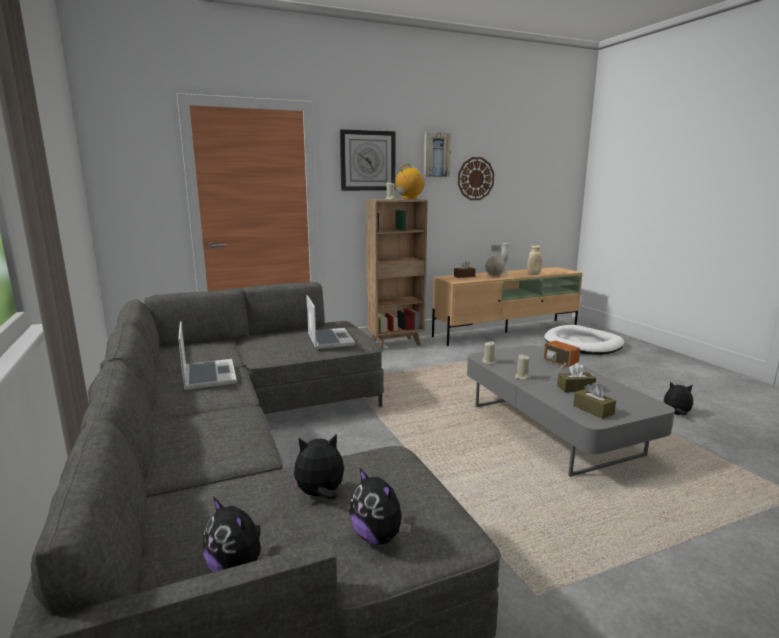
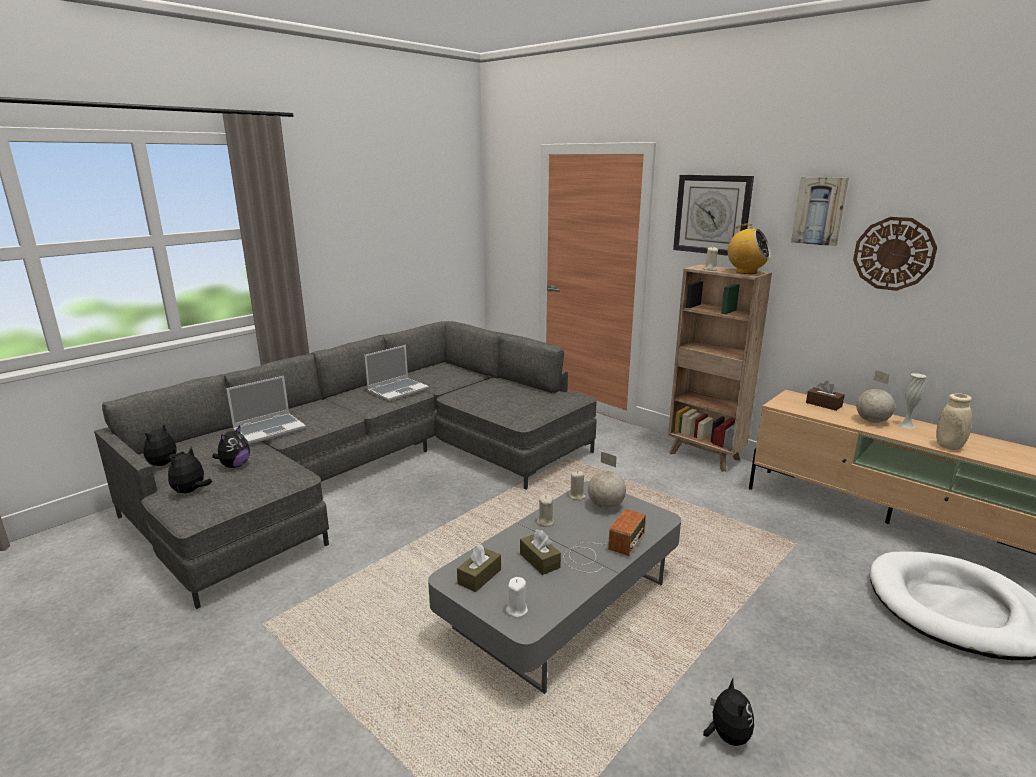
camera: 65 degrees right, 5 degrees up
plush toy [290,434,344,500] -> plush toy turned 60 degrees clockwise [212,426,250,468]
laptop [306,295,355,349] -> laptop moved to [226,376,306,444]
none -> white candle [506,577,528,618]
none -> globe [588,452,626,509]

